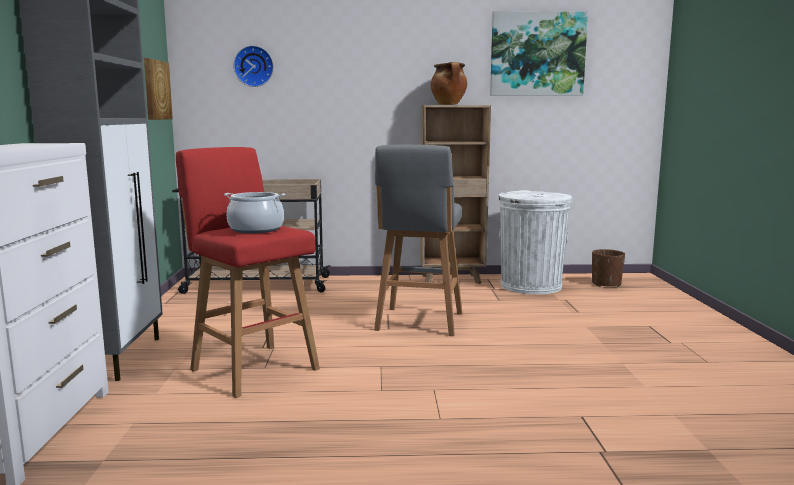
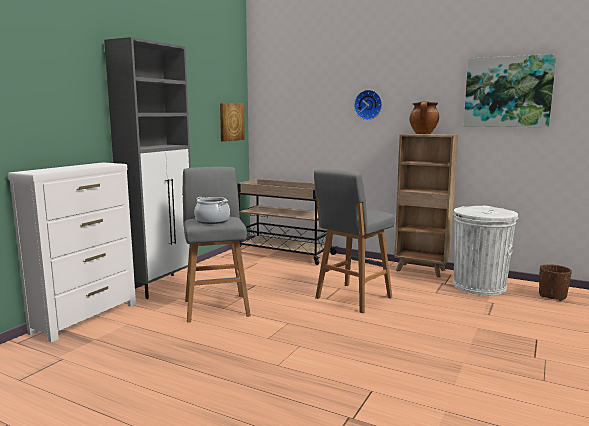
camera: 30 degrees right, 0 degrees up
red stool [176,147,320,398] -> grey stool [182,167,251,323]
wall clock [233,45,274,87] -> wall clock moved to [354,90,382,120]

